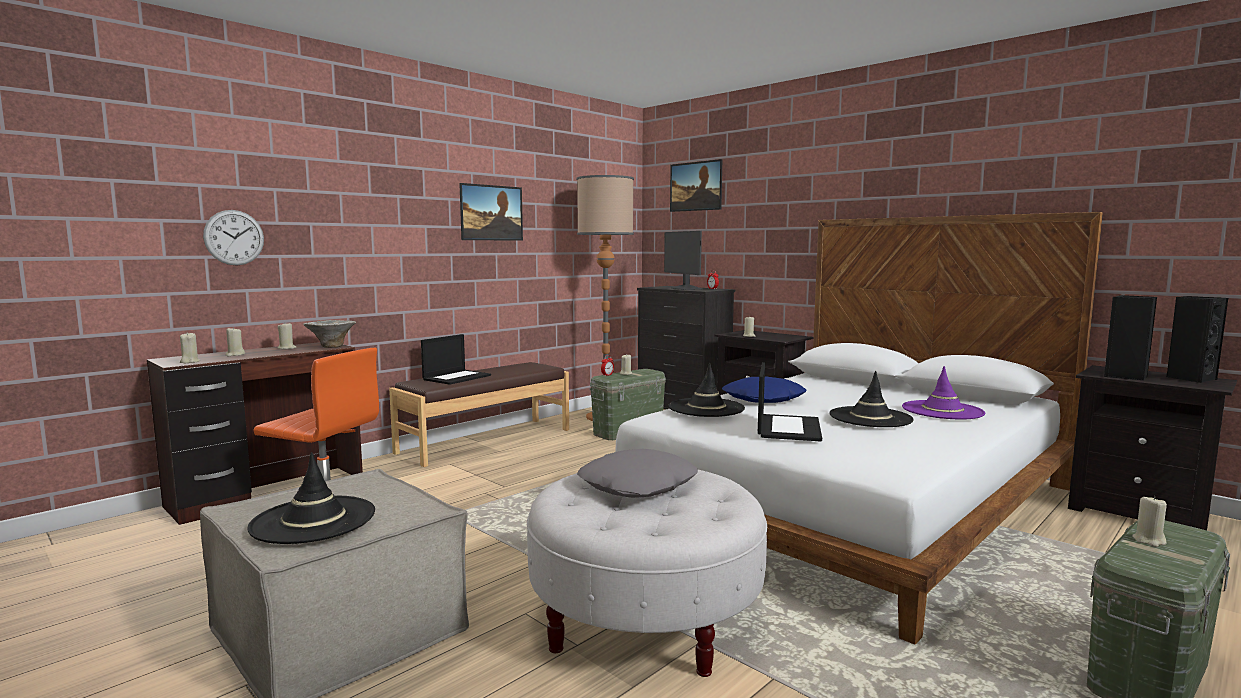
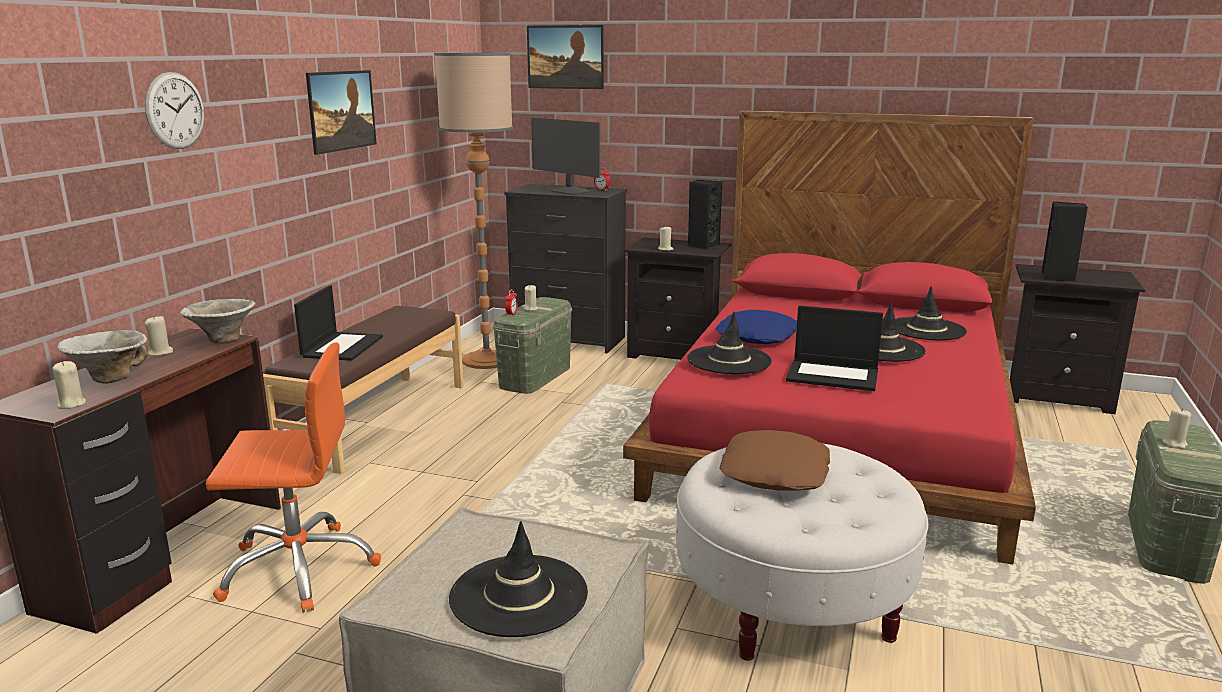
camera: 25 degrees left, 10 degrees up
wall clock [203,210,264,265] -> wall clock moved to [145,72,204,149]
beige candle [226,327,245,356] -> bowl [57,330,148,384]
grey pillow [577,449,698,498] -> brown pillow [719,430,830,491]
white bed [615,212,1103,645] -> red bed [623,110,1036,565]
laptop [758,362,822,441] -> laptop turned 120 degrees clockwise [786,305,883,391]
purple hat [902,366,985,419] -> black hat [895,286,967,340]
black speaker [1167,296,1228,383] -> black speaker moved to [688,180,722,249]

